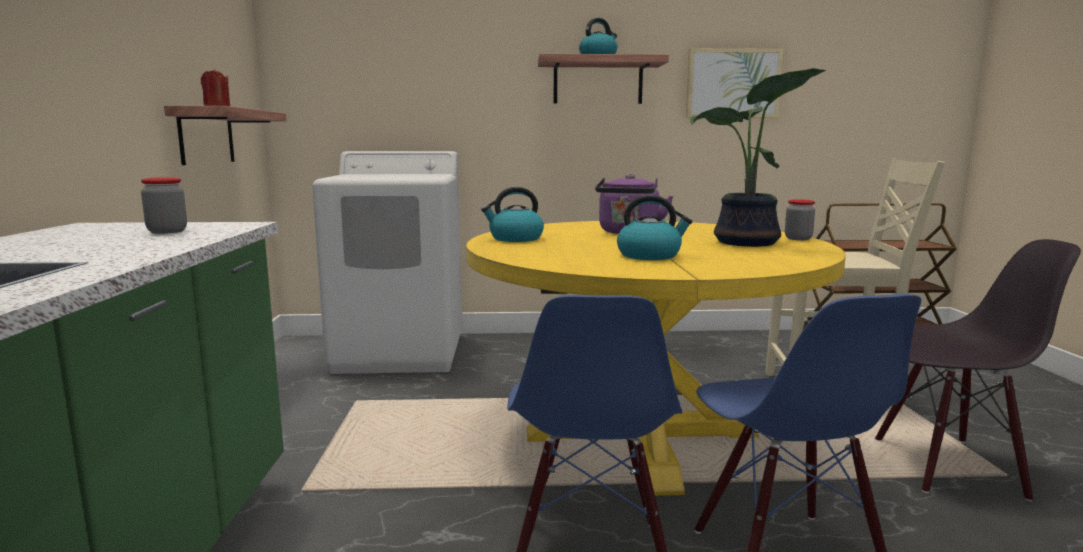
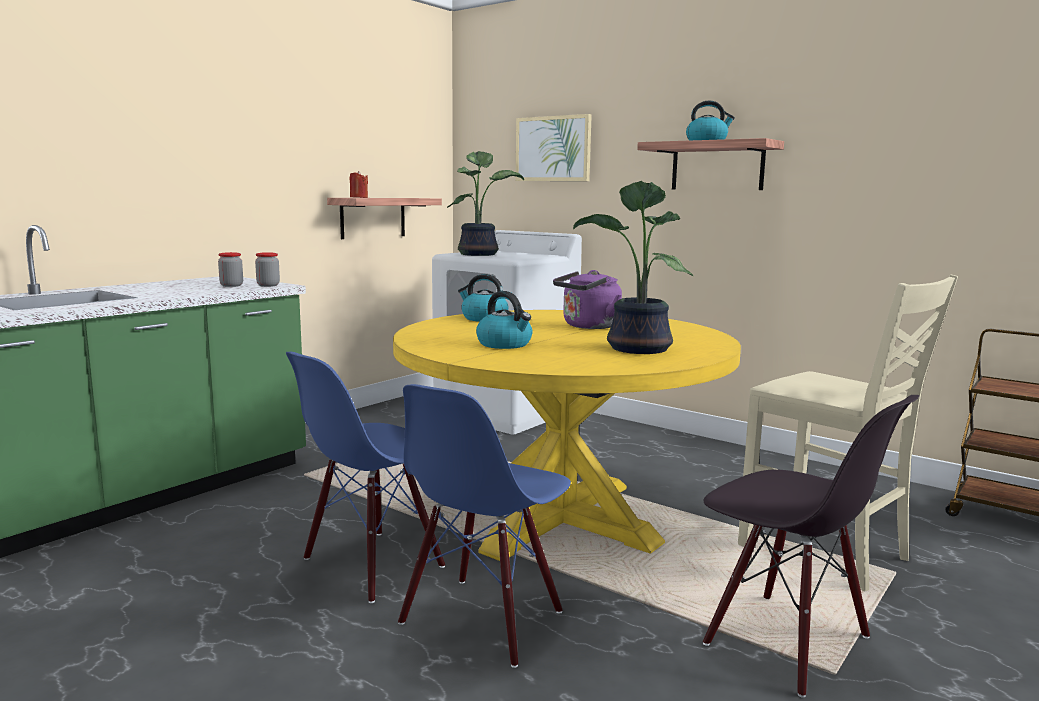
camera: 40 degrees right, 0 degrees up
picture [686,48,783,118] -> picture moved to [516,114,592,181]
jar [785,199,815,240] -> jar moved to [255,252,280,287]
none -> potted plant [447,151,524,256]

